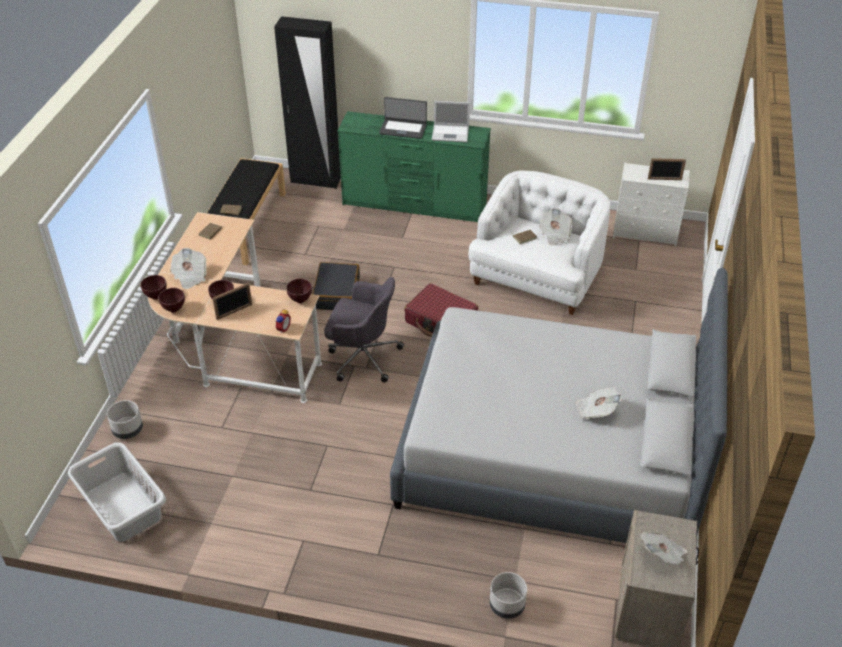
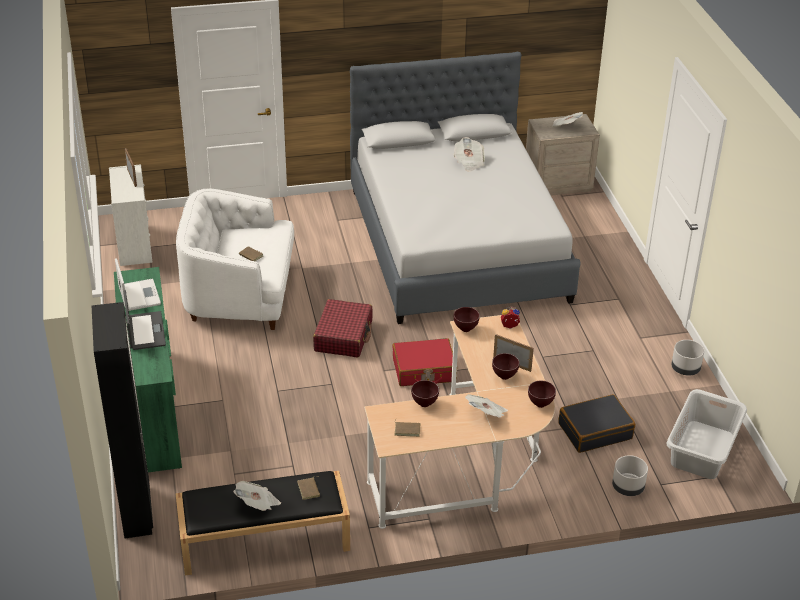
camera: 115 degrees left, 5 degrees down
brown bowl [140,275,167,300] -> brown bowl moved to [411,380,439,407]
black suitcase [312,262,360,310] -> black suitcase moved to [558,394,635,453]
grey office chair [324,277,404,382] -> red suitcase [392,338,457,386]
grey planter [490,572,527,619] -> grey planter moved to [671,340,704,376]
newspaper [539,208,573,245] -> newspaper moved to [233,481,281,511]

